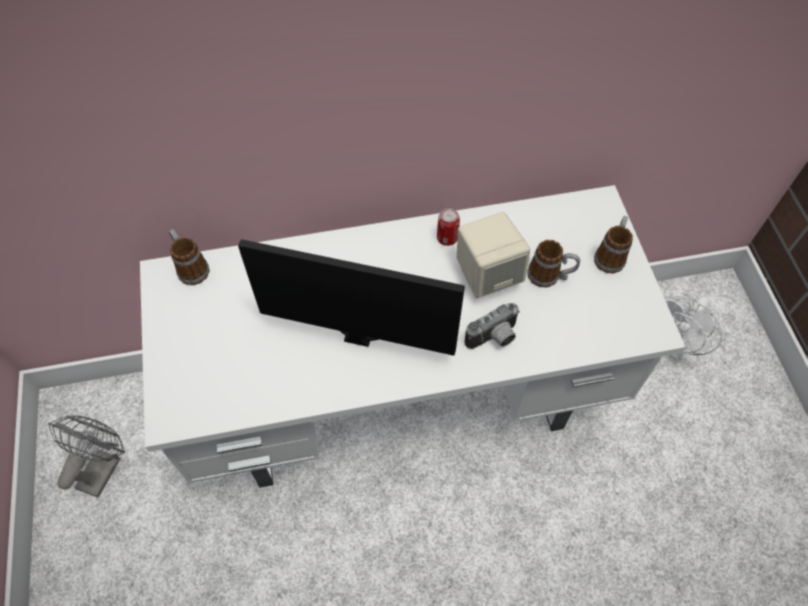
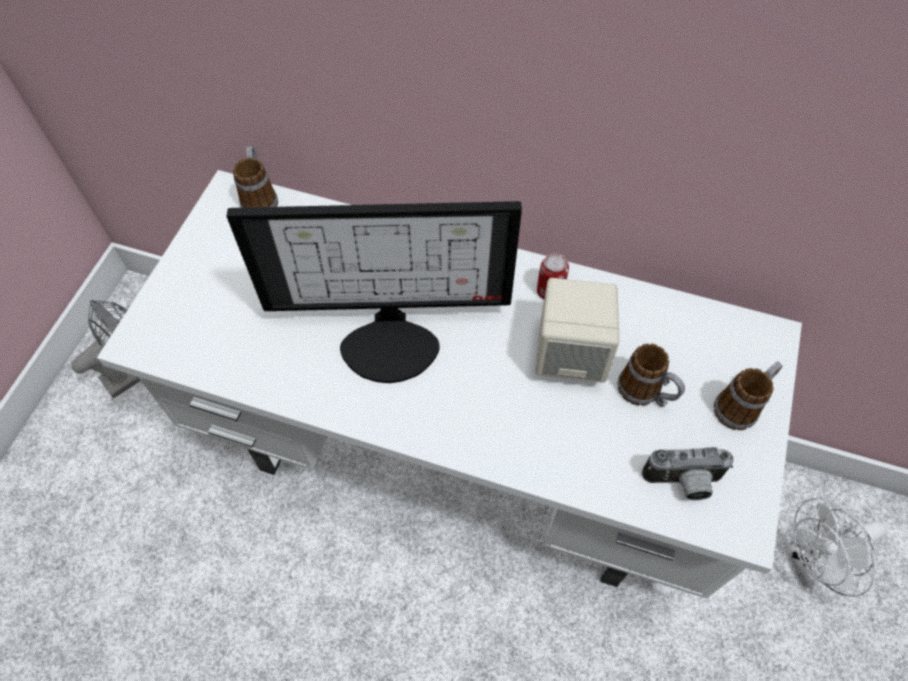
camera: 30 degrees right, 0 degrees up
monitor [238,239,465,355] -> monitor turned 135 degrees clockwise [227,201,522,383]
camera [465,303,520,349] -> camera moved to [642,447,734,501]

